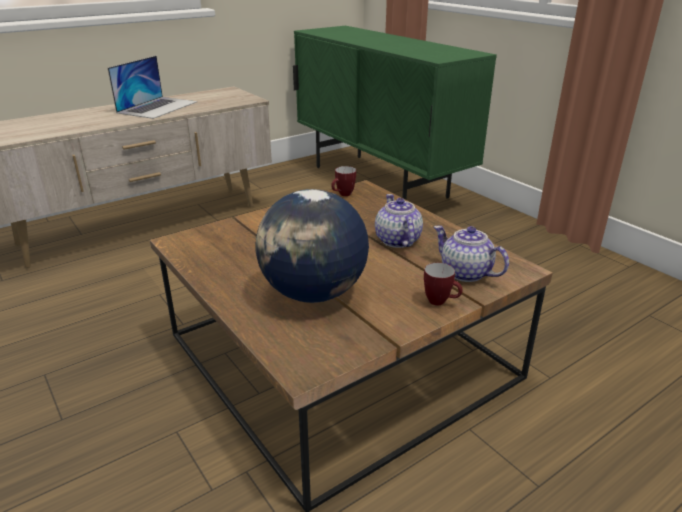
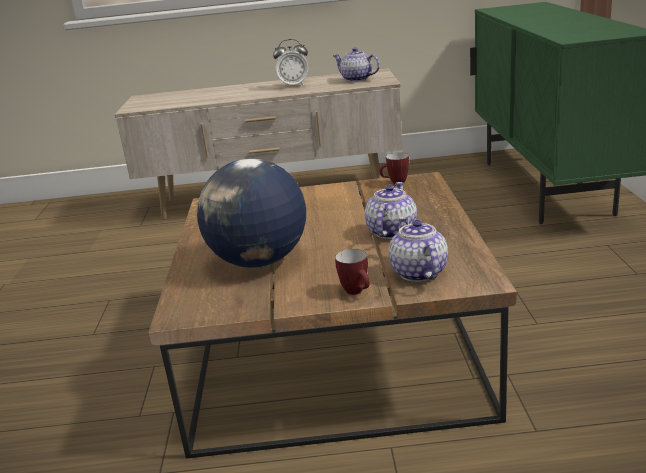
camera: 35 degrees right, 5 degrees down
laptop [108,56,197,119] -> alarm clock [273,39,308,88]
none -> teapot [333,47,380,82]

